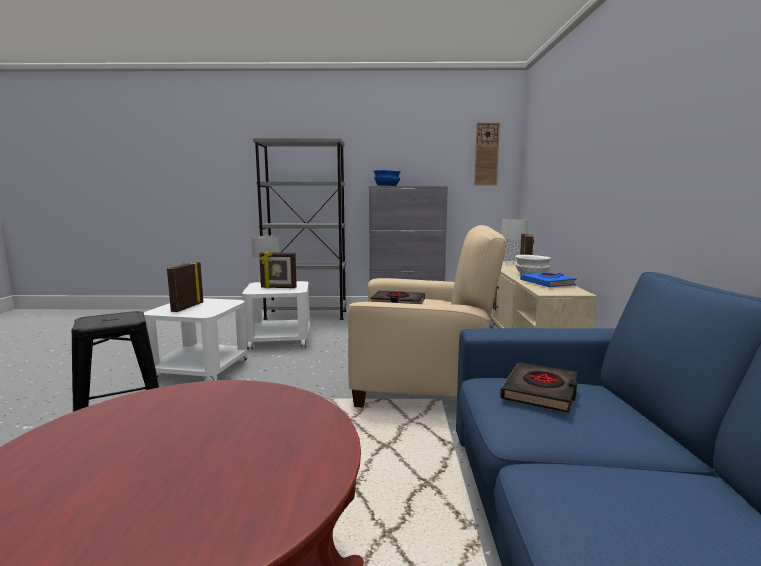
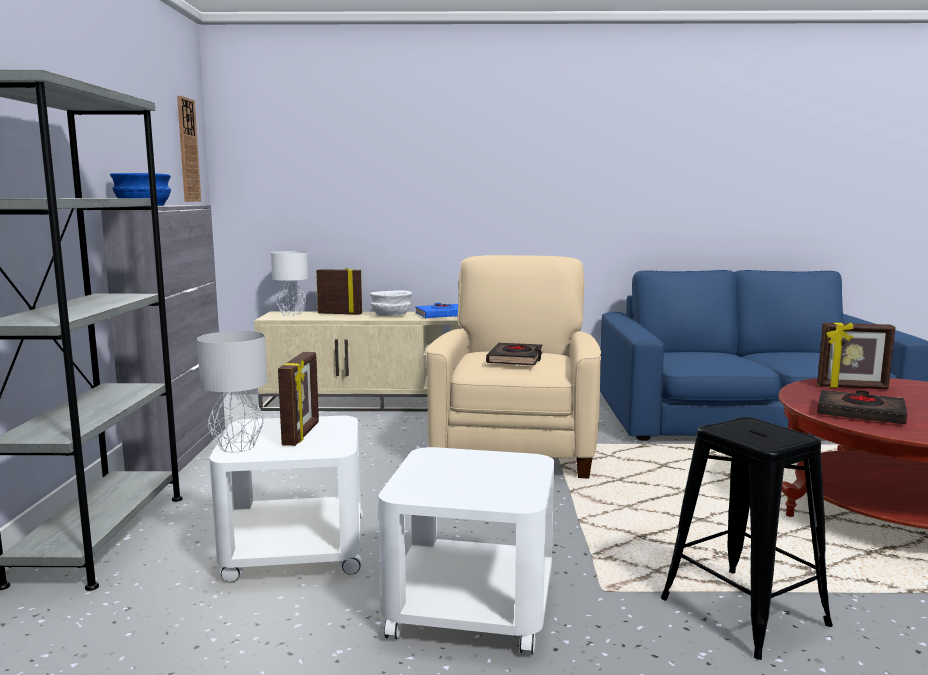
camera: 90 degrees left, 0 degrees up
picture frame [167,262,203,312] -> picture frame moved to [817,322,896,389]
black book [500,362,578,413] -> black book moved to [817,390,907,424]

